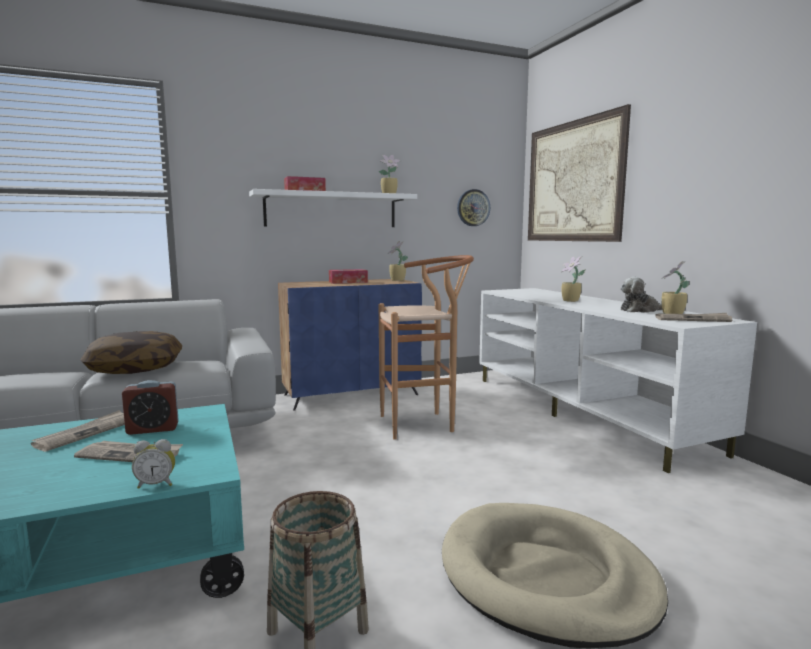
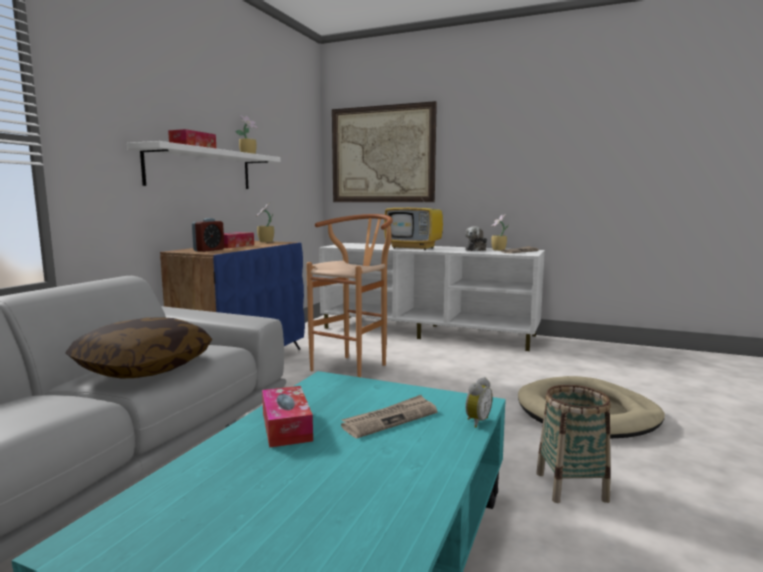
camera: 45 degrees left, 0 degrees up
newspaper [31,410,125,452] -> tissue box [262,386,313,448]
alarm clock [122,380,179,435] -> alarm clock moved to [192,218,224,252]
wall clock [457,189,490,226] -> none
potted plant [561,256,586,302] -> television [384,186,443,250]

